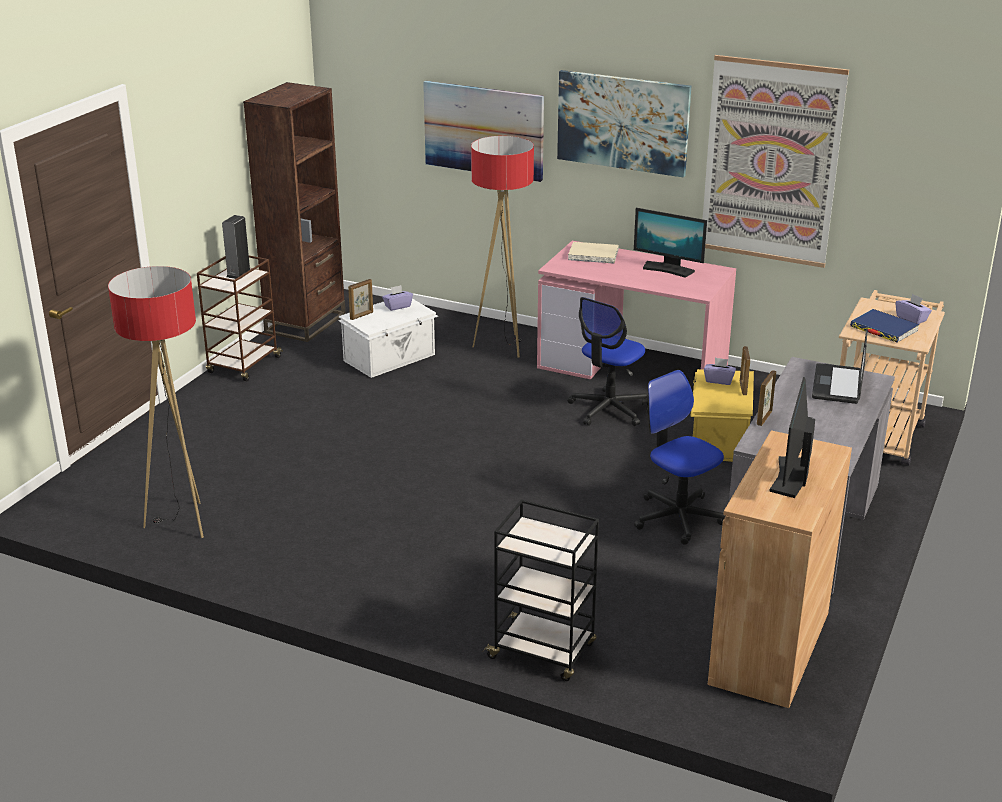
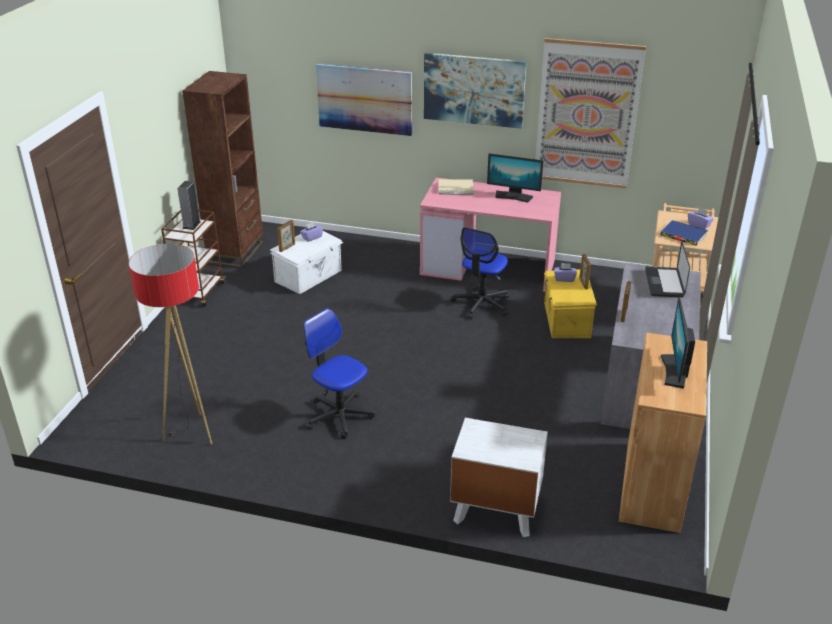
camera: 10 degrees left, 5 degrees up
floor lamp [471,136,534,358] -> none
black cart [483,500,599,681] -> white nightstand [450,418,548,537]
office chair [634,370,725,545] -> office chair moved to [304,308,375,439]

